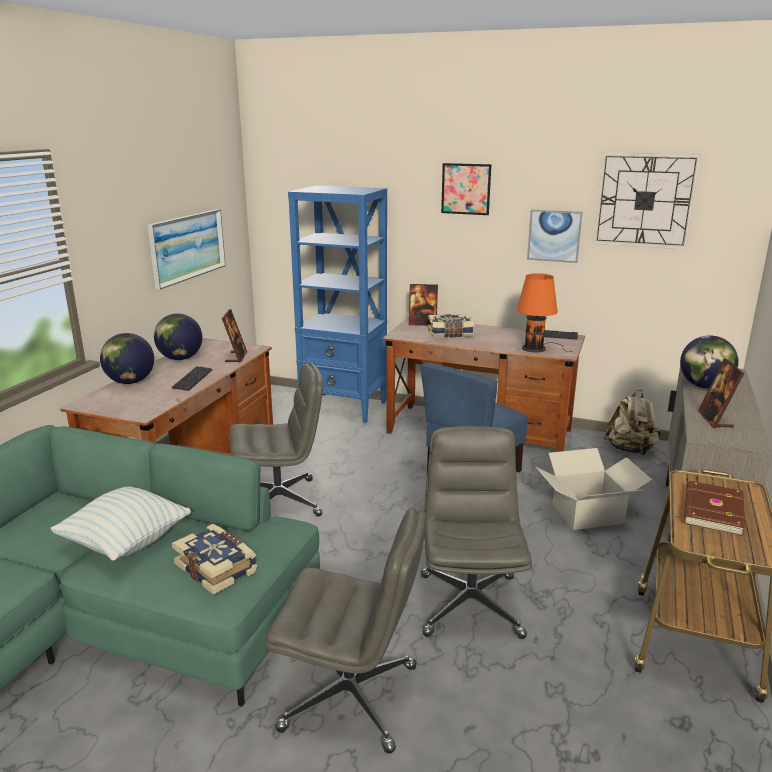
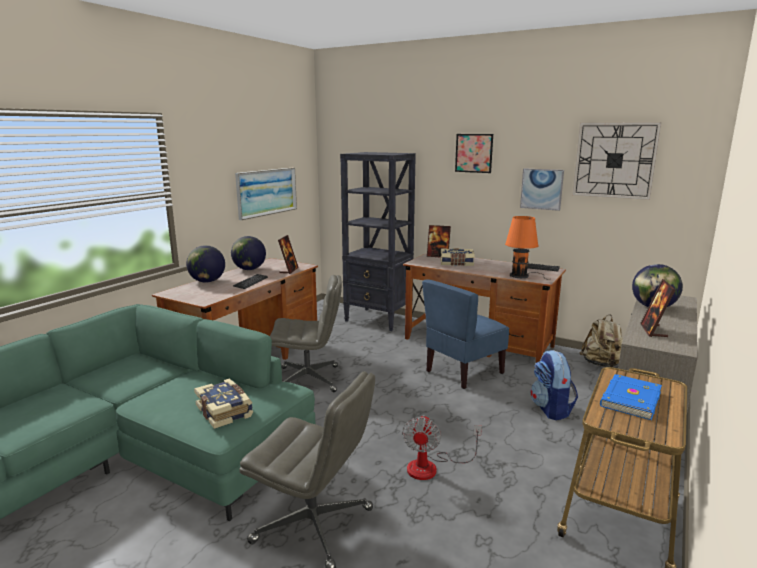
camera: 10 degrees right, 5 degrees down
pillow [50,487,191,561] -> none
blue bookcase [288,186,387,423] -> black bookcase [340,152,416,331]
grey office chair [421,426,532,639] -> fan [402,415,482,480]
cardboard box [536,448,652,530] -> backpack [530,350,578,420]
brown book [684,481,745,536] -> blue book [600,374,662,420]

